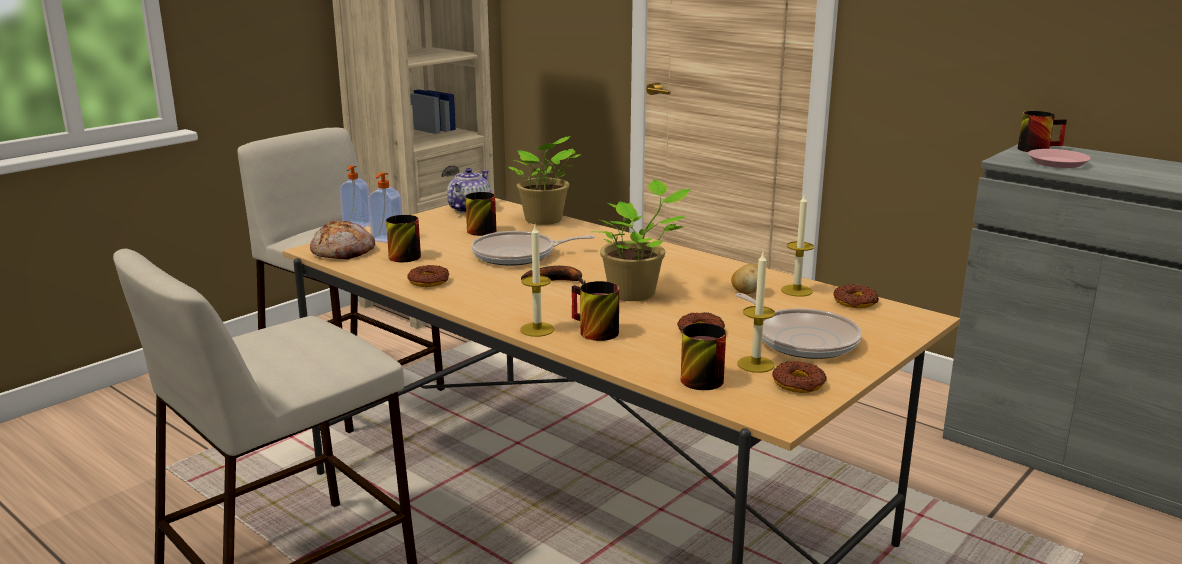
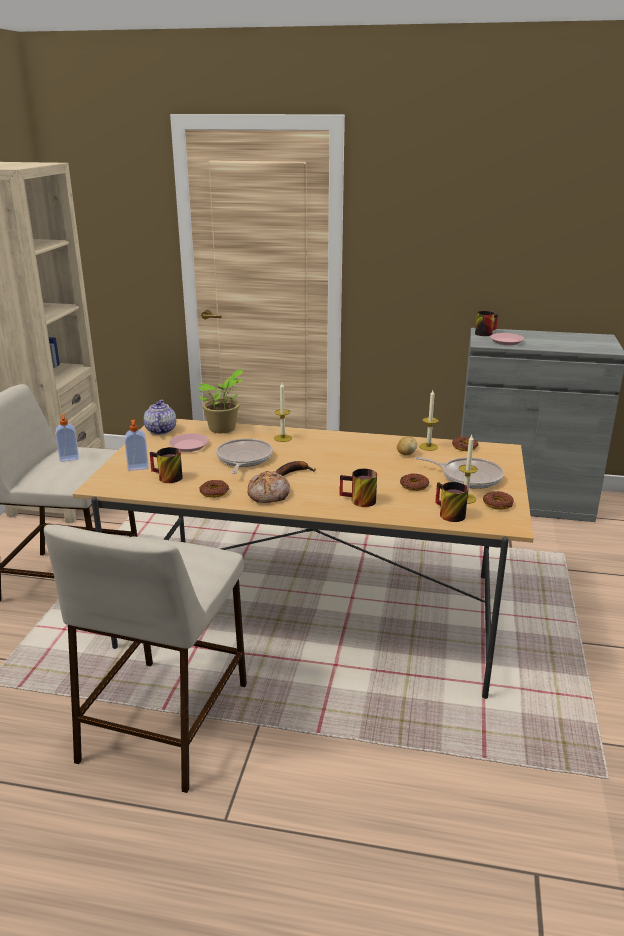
camera: 30 degrees left, 5 degrees up
bread [310,220,375,260] -> bread moved to [247,471,290,503]
mug [465,192,496,236] -> pink plate [169,433,209,452]
frying pan [471,231,595,266] -> frying pan turned 135 degrees clockwise [216,438,273,474]
candle [520,225,554,337] -> candle moved to [274,383,292,442]
potted plant [595,180,691,301] -> none

